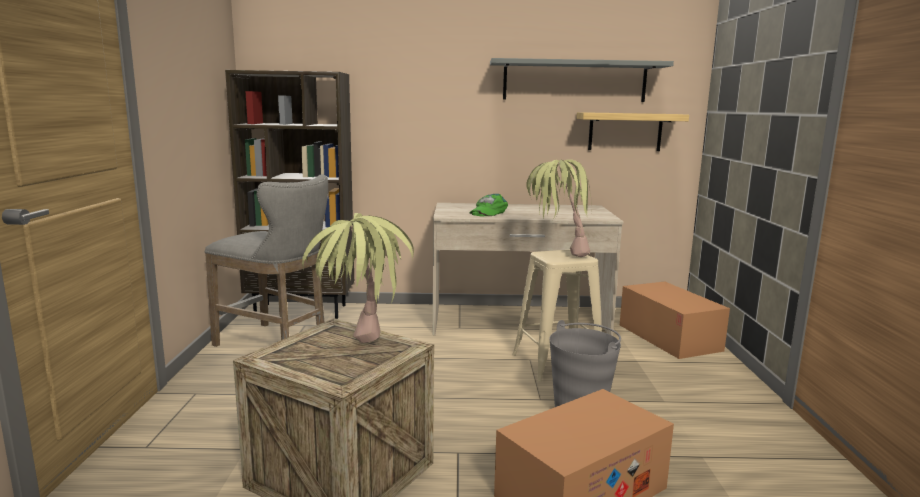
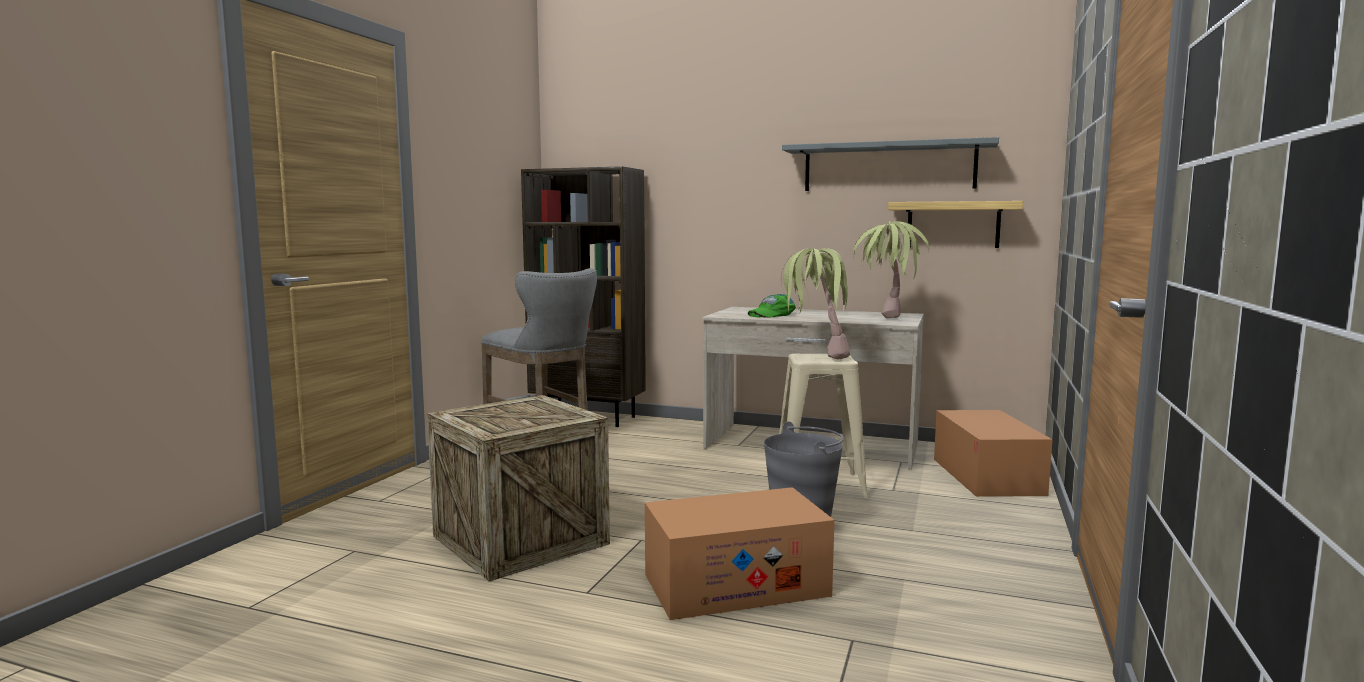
camera: 20 degrees right, 5 degrees down
potted plant [302,213,414,343] -> potted plant moved to [853,221,930,318]

